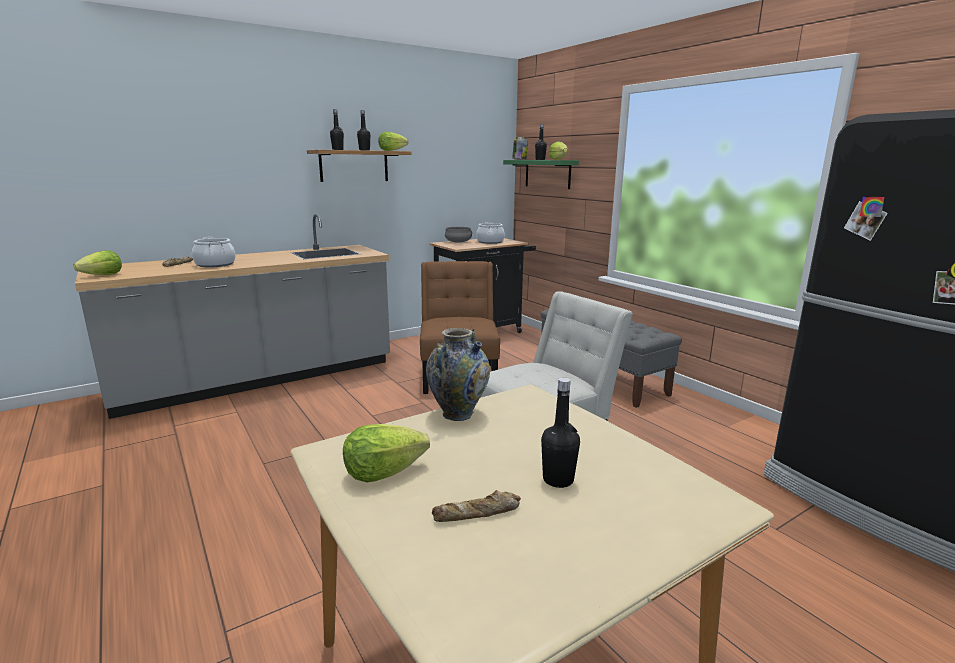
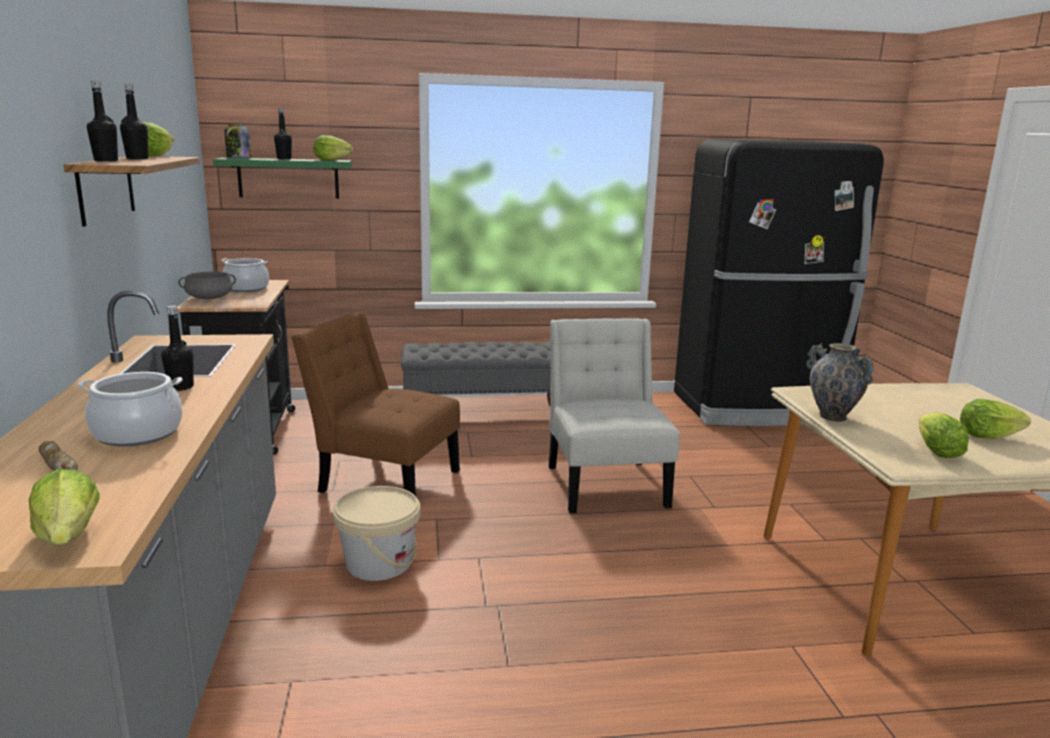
camera: 65 degrees left, 0 degrees up
bread [432,490,521,522] -> lettuce [960,399,1031,439]
black bottle [541,377,580,488] -> black bottle moved to [161,305,194,391]
none -> beige bucket [333,486,421,581]

